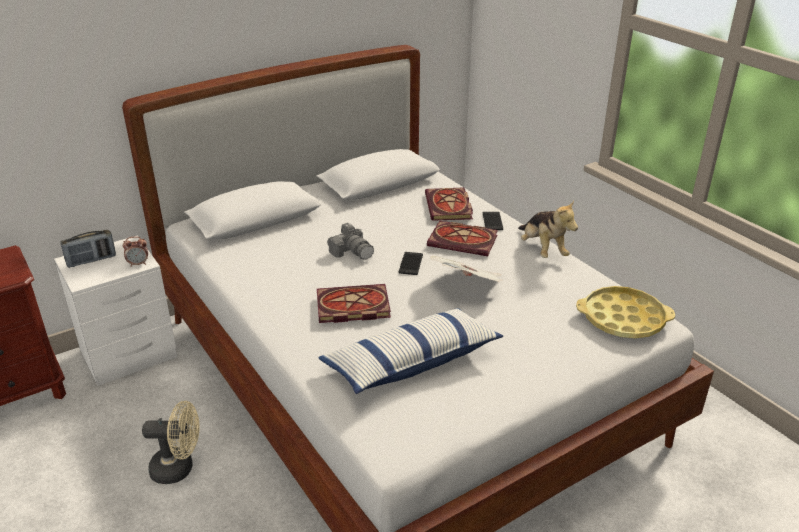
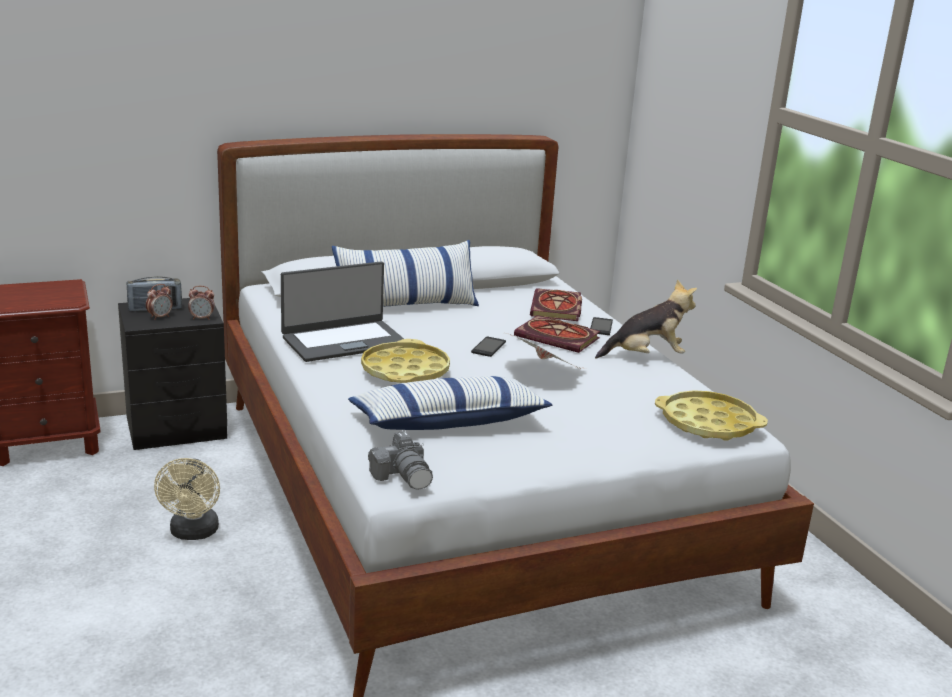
camera: 10 degrees right, 10 degrees down
white nightstand [54,235,177,386] -> black nightstand [118,298,227,450]
beige fan [142,401,200,484] -> beige fan turned 75 degrees clockwise [154,458,220,540]
book [317,284,391,323] -> yellow tray [361,339,450,383]
camera [327,223,374,260] -> camera moved to [368,431,433,490]
plush toy [518,200,578,258] -> plush toy turned 90 degrees counterclockwise [595,279,697,358]
none -> alarm clock [146,284,173,320]
none -> laptop [281,262,404,362]
none -> pillow [332,240,479,307]

